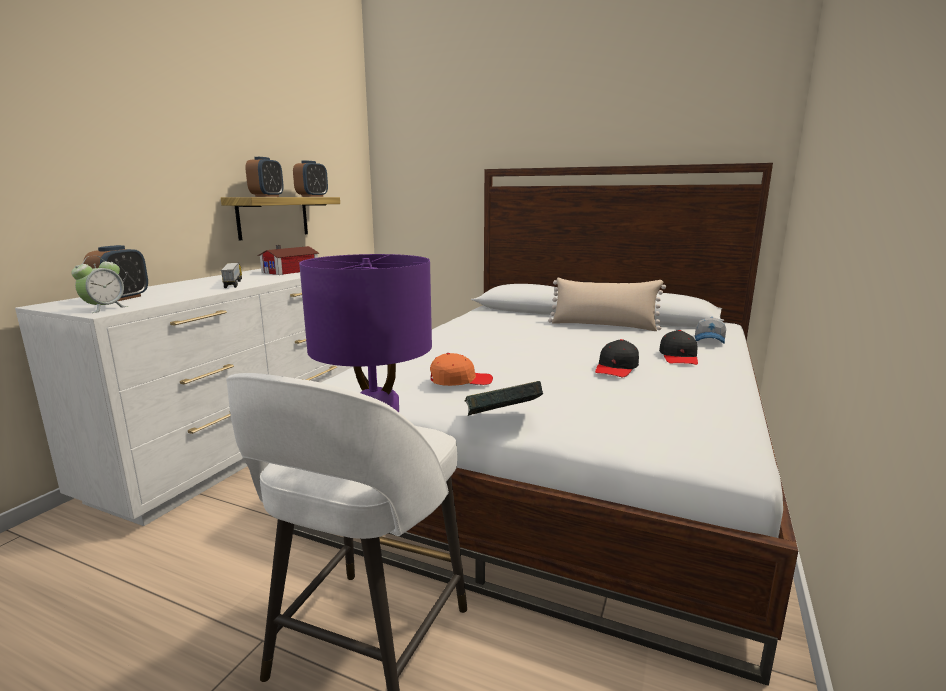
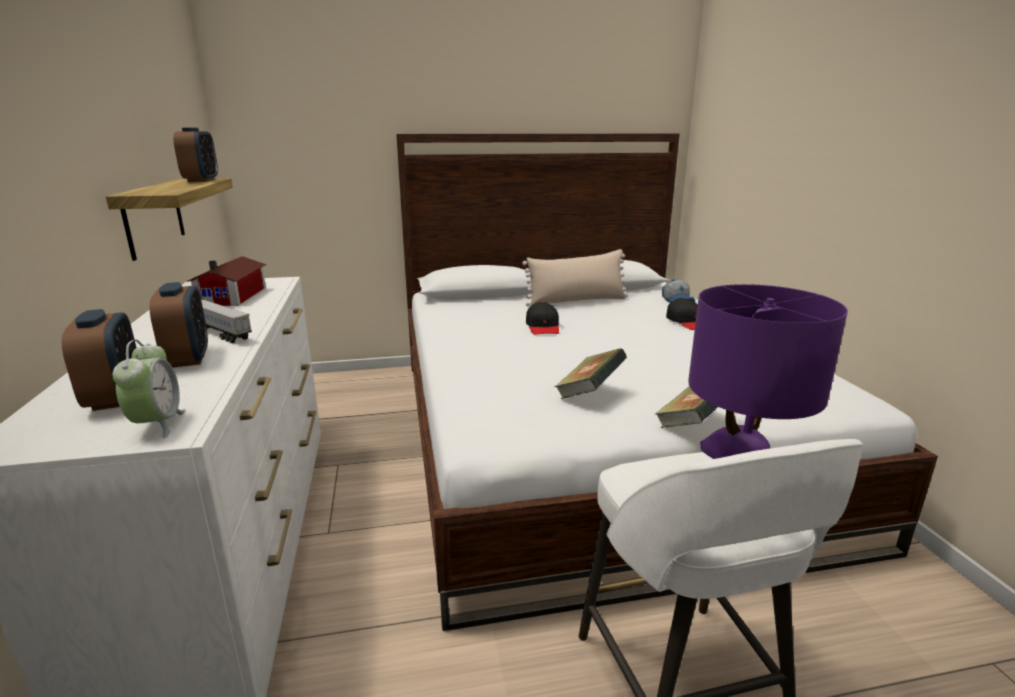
camera: 35 degrees left, 5 degrees up
alarm clock [245,157,284,197] -> alarm clock moved to [149,282,208,368]
orange cap [430,353,493,386] -> book [555,348,627,399]
black cap [595,339,639,377] -> black cap moved to [526,301,559,335]

